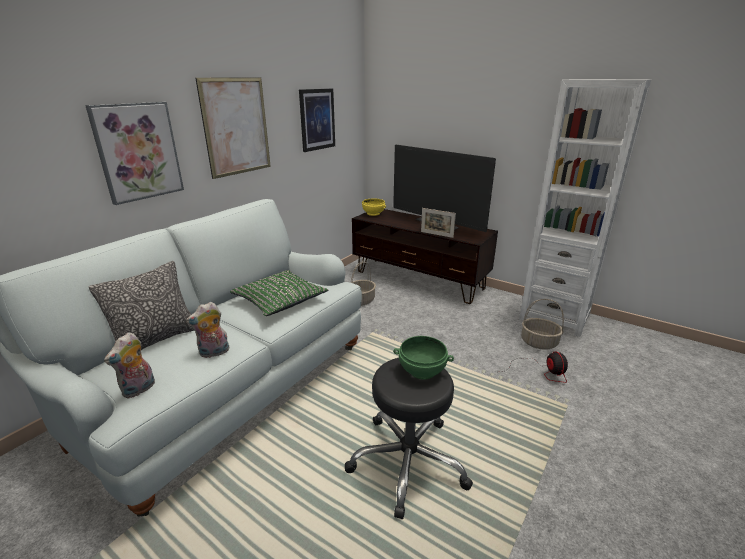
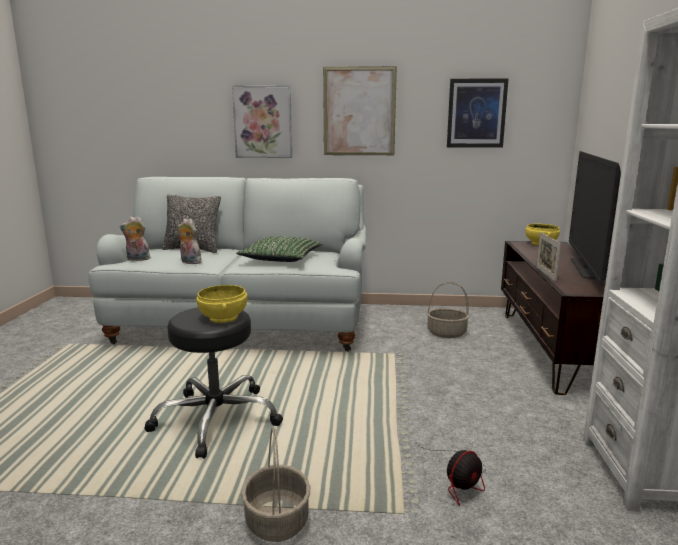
camera: 60 degrees right, 10 degrees down
green bowl [393,336,454,380] -> yellow bowl [197,285,247,323]
basket [521,299,564,350] -> basket moved to [241,427,310,542]

